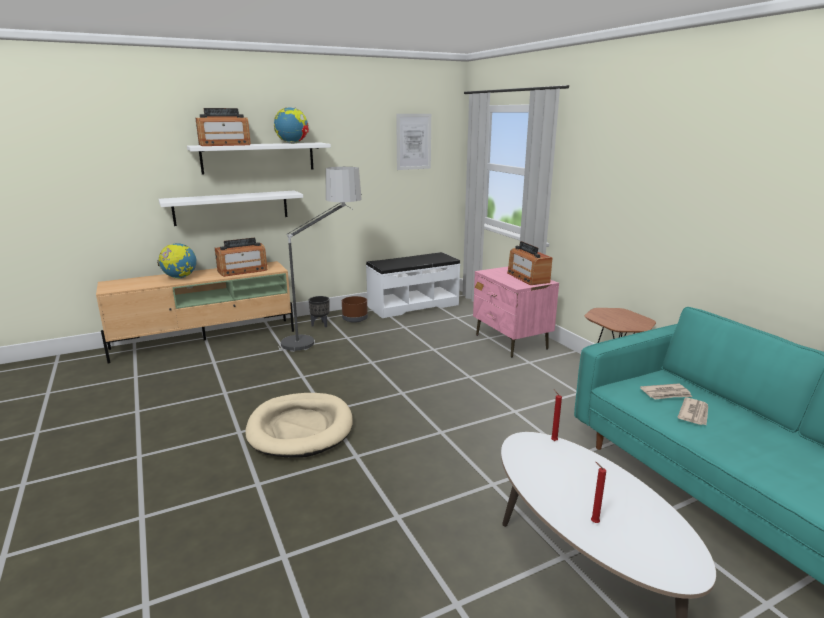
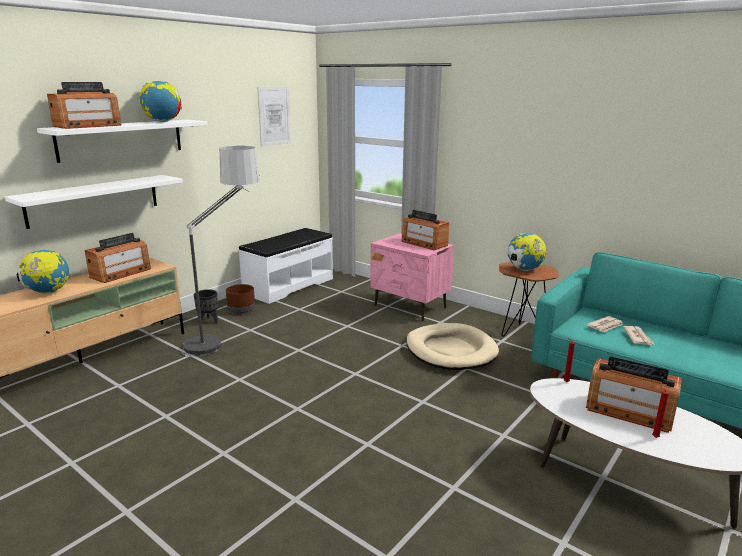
camera: 25 degrees left, 0 degrees up
beige dog bed [245,393,353,457] -> beige dog bed moved to [406,323,499,370]
none -> globe [508,233,546,271]
none -> radio [586,356,682,433]

